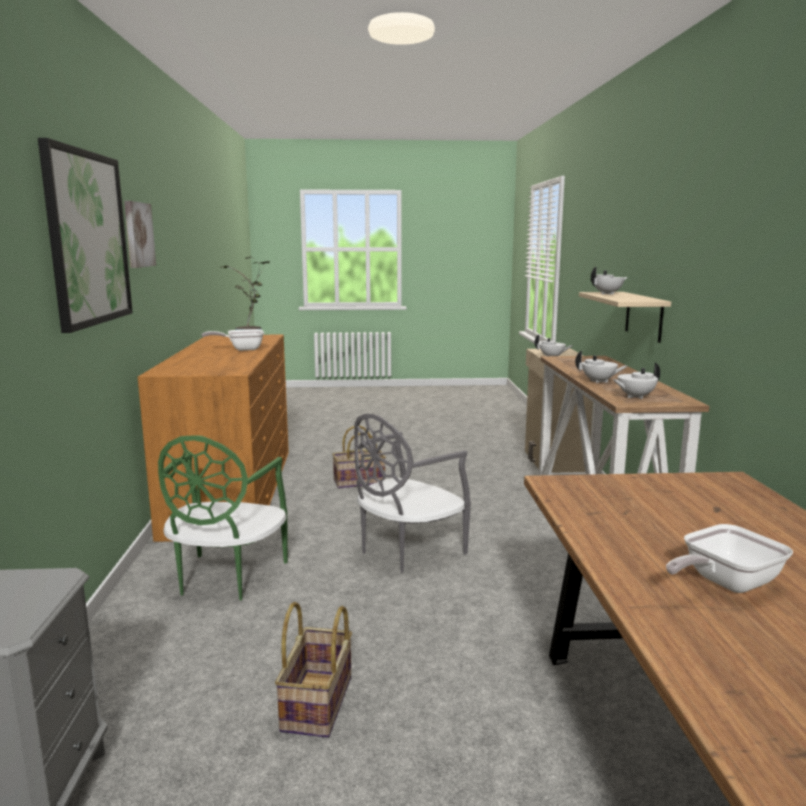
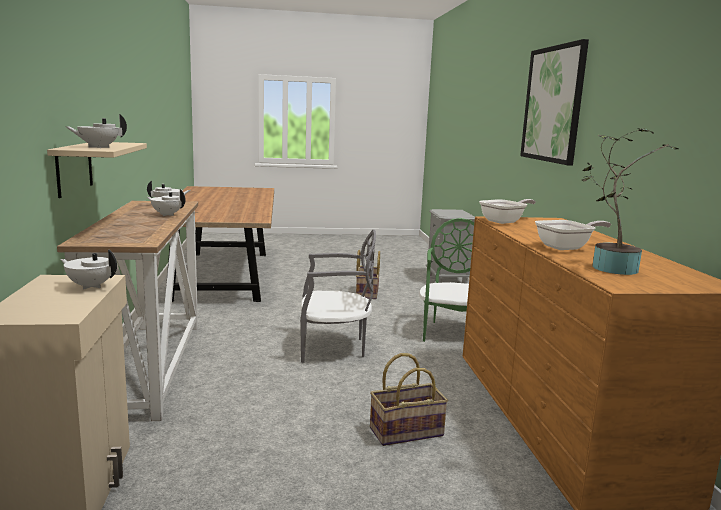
camera: 175 degrees right, 0 degrees up
picture [124,201,156,268] -> none
grey chair [354,413,471,573] -> grey chair turned 45 degrees clockwise [300,230,376,363]
frying pan [666,524,793,593] -> frying pan moved to [479,199,536,224]

